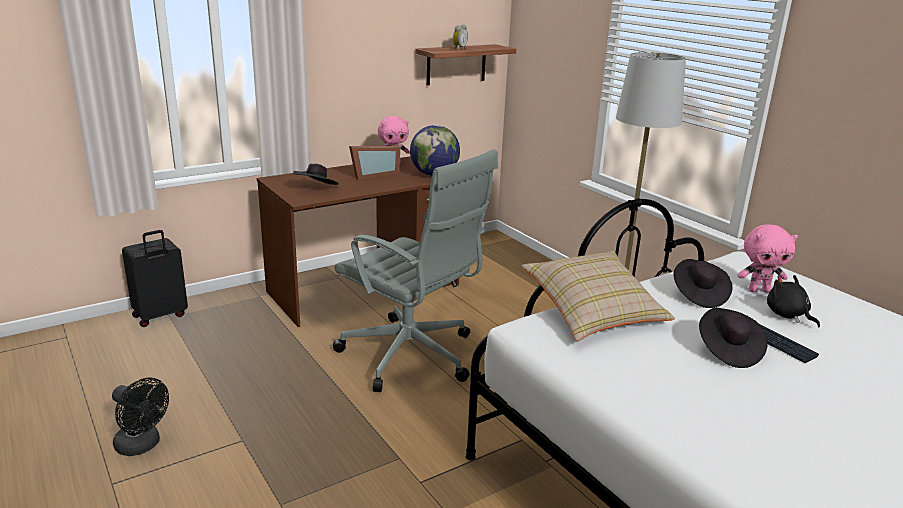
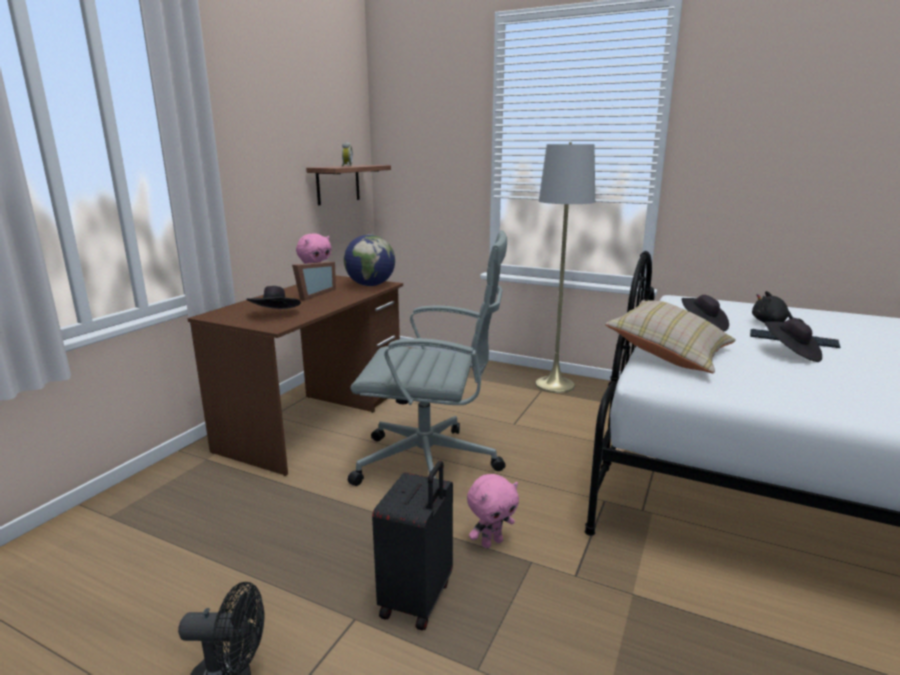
camera: 30 degrees left, 5 degrees down
black suitcase [122,230,188,327] -> black suitcase moved to [372,461,453,630]
pink plush toy [737,224,798,293] -> pink plush toy moved to [467,474,519,548]

